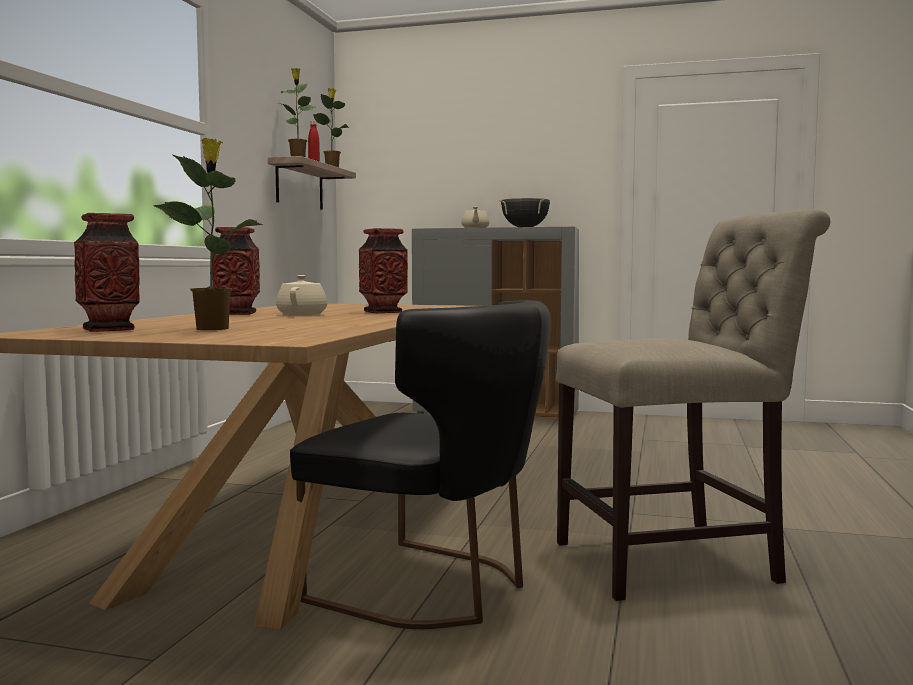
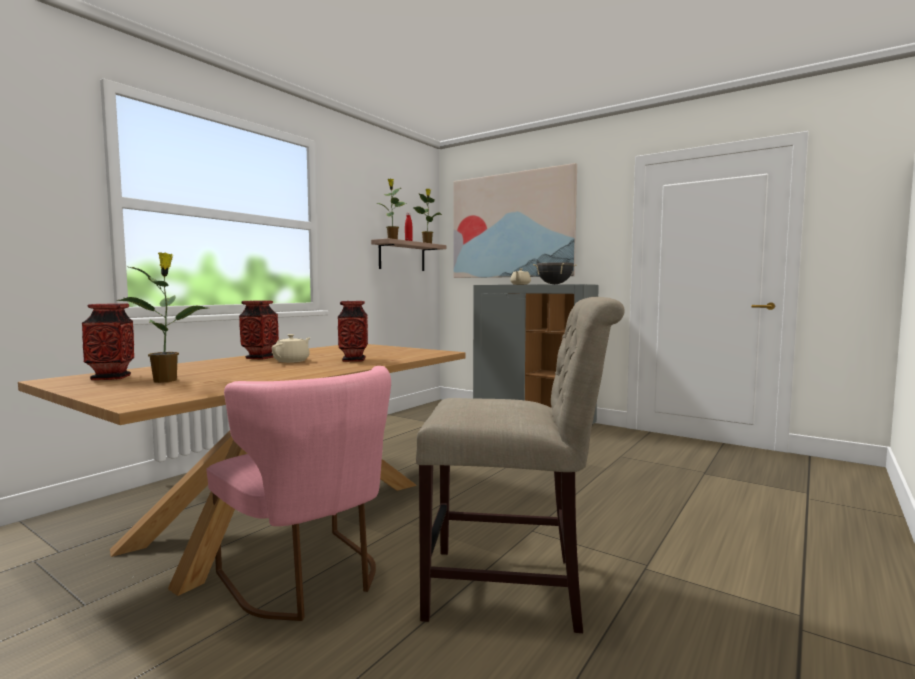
camera: 20 degrees right, 0 degrees up
black chair [290,300,551,629] -> pink chair [206,366,391,621]
none -> picture [453,163,577,278]

